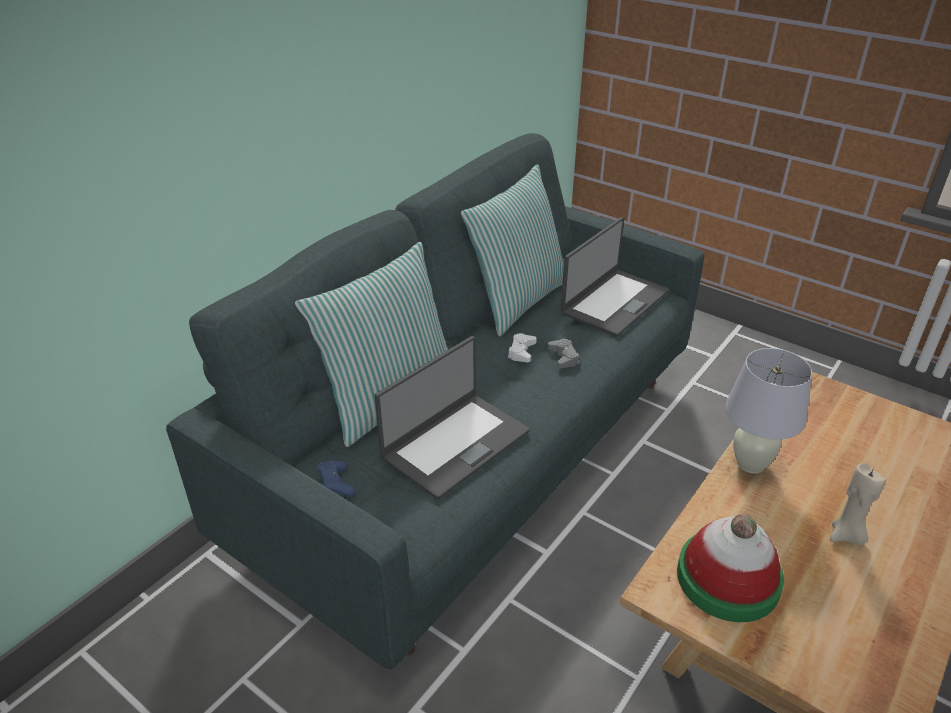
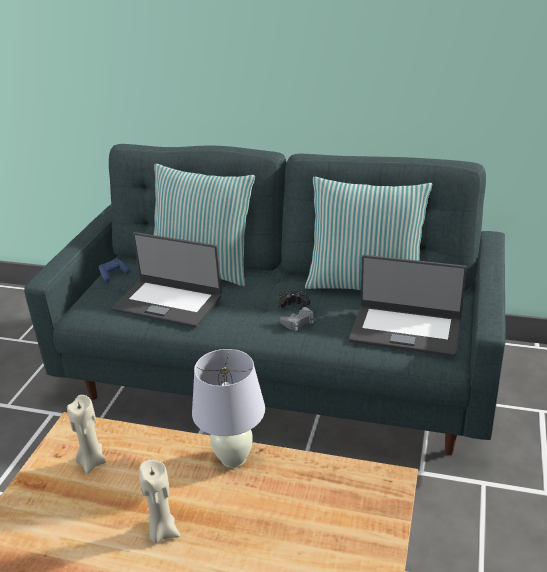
camera: 70 degrees right, 5 degrees down
white game controller [508,333,537,362] -> black game controller [278,290,310,308]
hat [677,514,784,622] -> beige candle [67,395,107,474]

